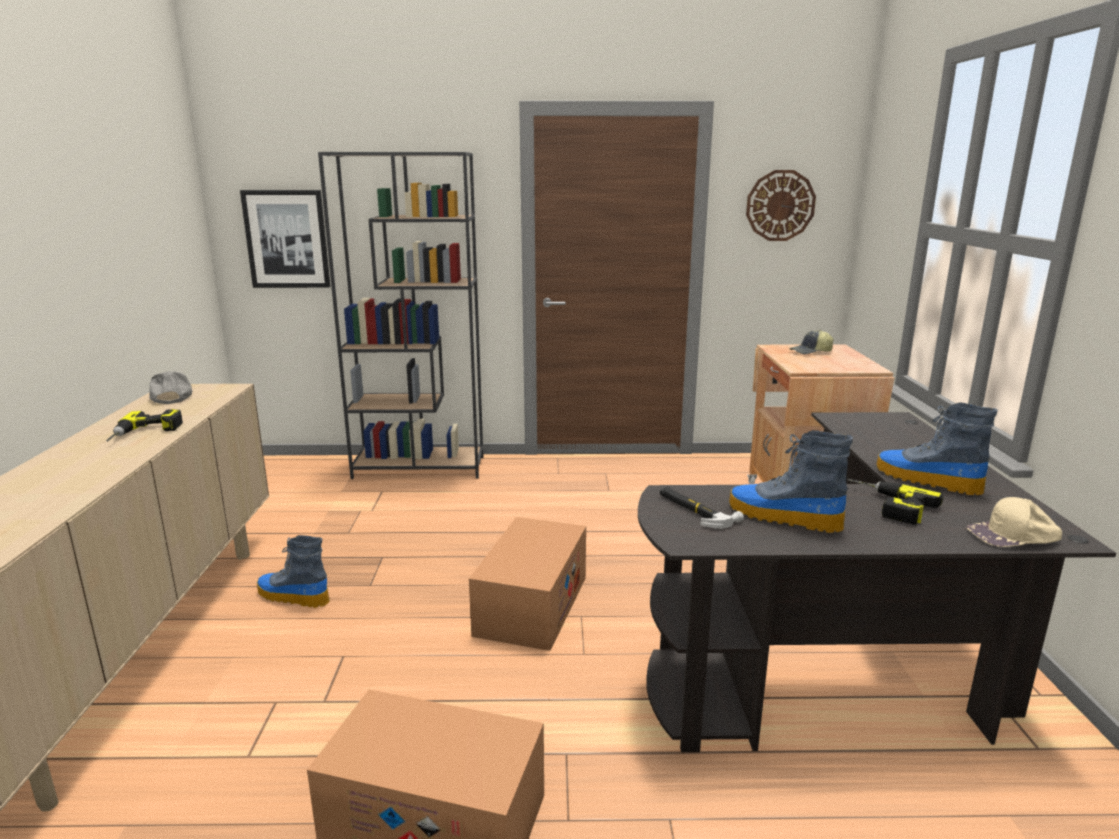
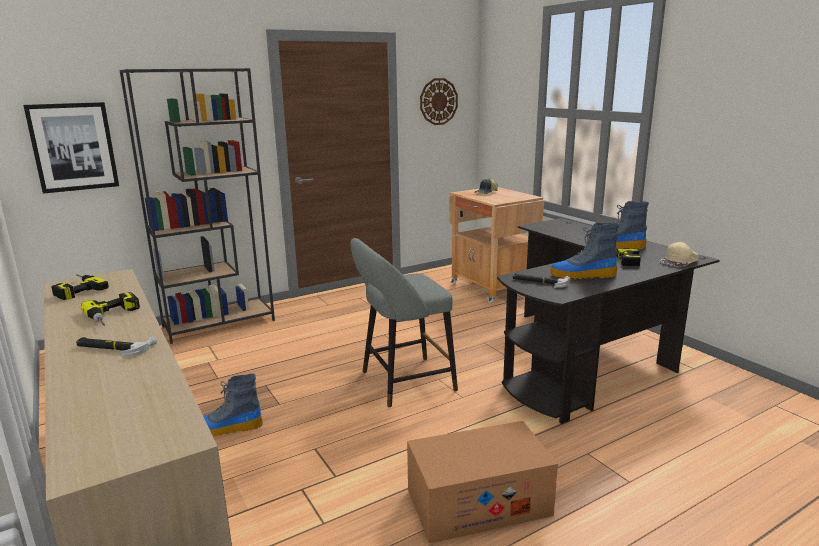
camera: 30 degrees left, 0 degrees up
grey cap [149,371,193,404] -> power drill [52,274,109,300]
cardboard box [469,517,586,651] -> grey stool [350,238,458,407]
none -> hammer [76,337,157,357]

